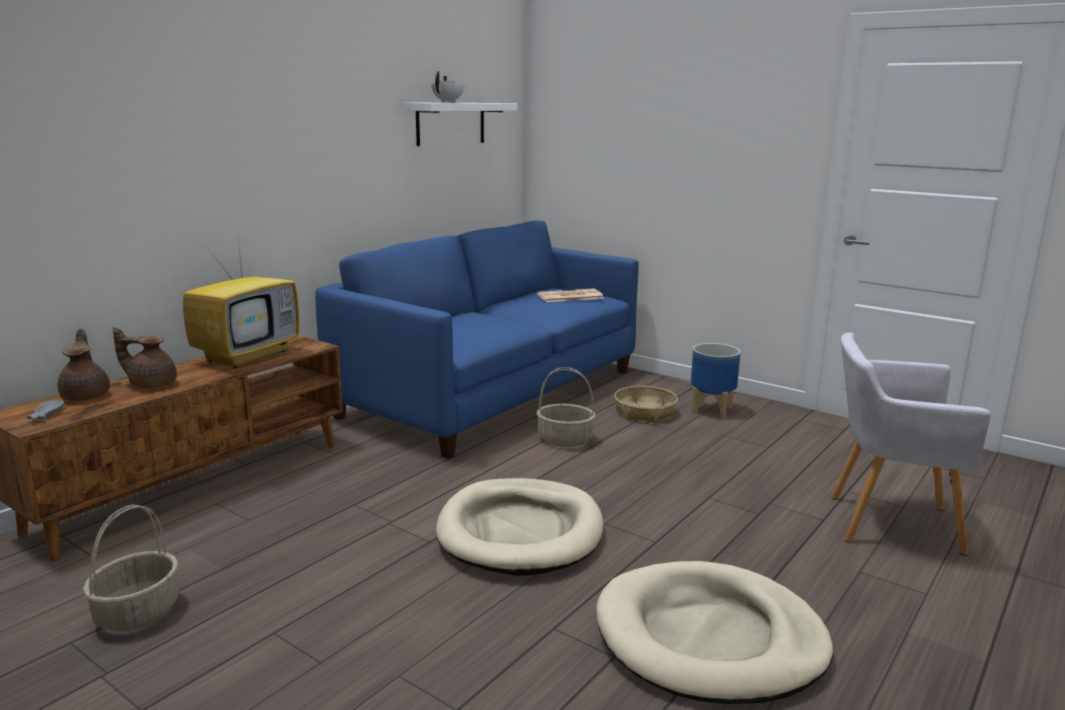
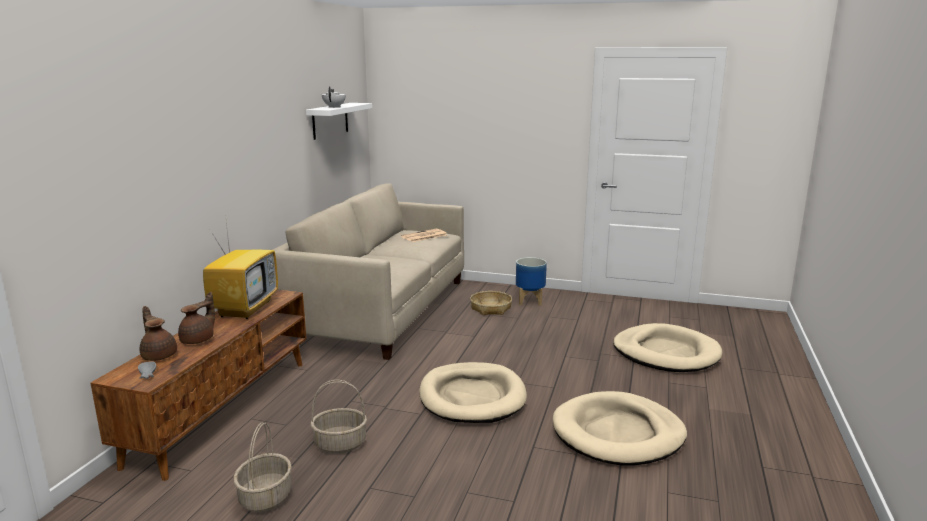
camera: 20 degrees left, 0 degrees up
brown teapot [113,327,177,389] -> brown teapot turned 135 degrees clockwise [178,292,215,344]
blue sofa [315,221,639,459] -> beige sofa [273,183,464,360]
basket [536,367,595,447] -> basket moved to [310,380,367,454]
grey armchair [831,333,991,556] -> beige dog bed [613,323,722,372]

